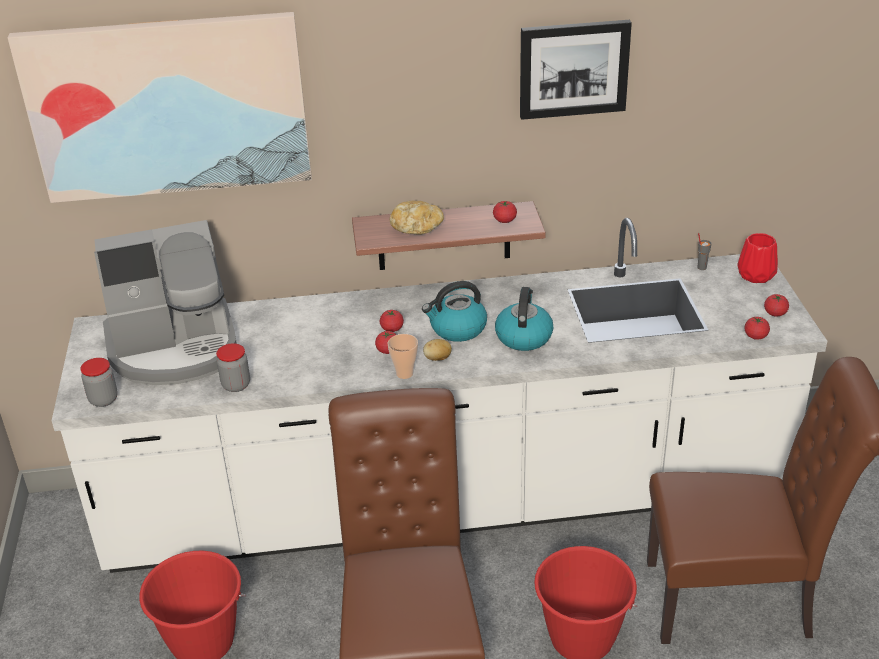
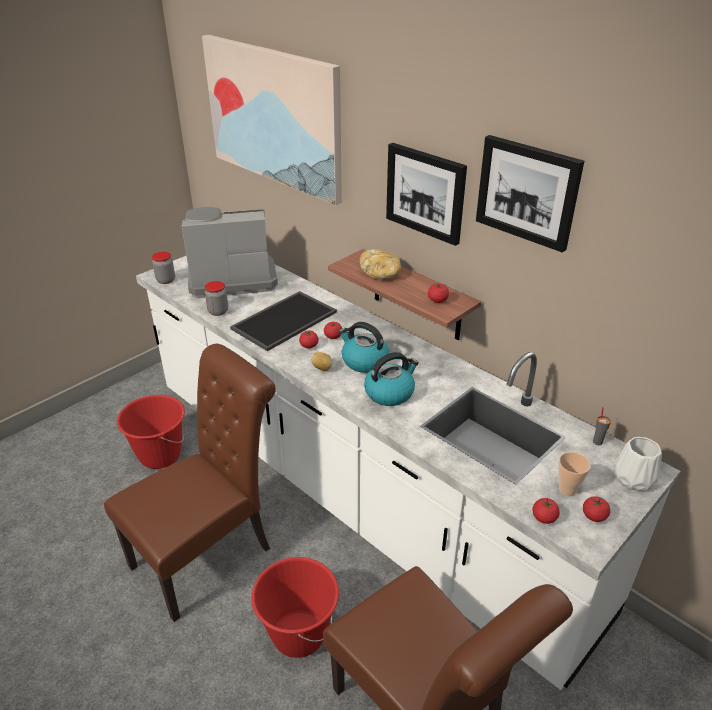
camera: 50 degrees right, 0 degrees up
coffee machine [94,220,237,385] -> coffee machine turned 135 degrees clockwise [182,207,278,298]
cup [388,334,418,379] -> cup moved to [558,452,591,496]
red vase [737,233,778,283] -> white vase [615,437,662,491]
none -> tray [230,291,337,351]
none -> picture [386,143,467,246]

